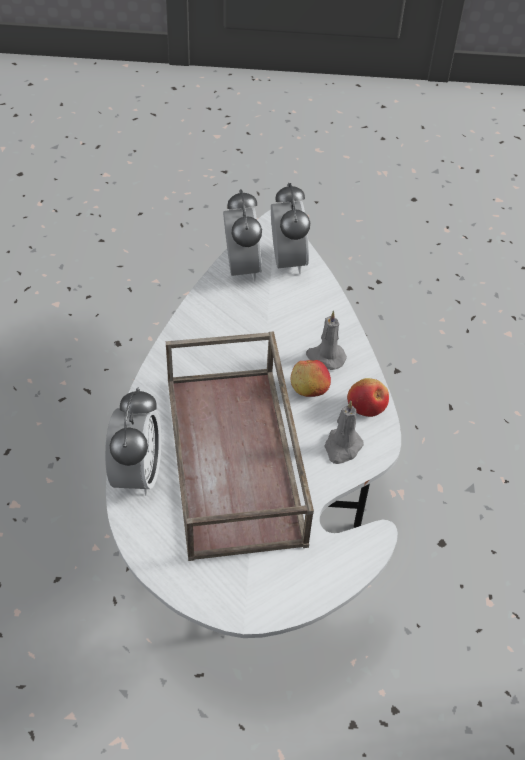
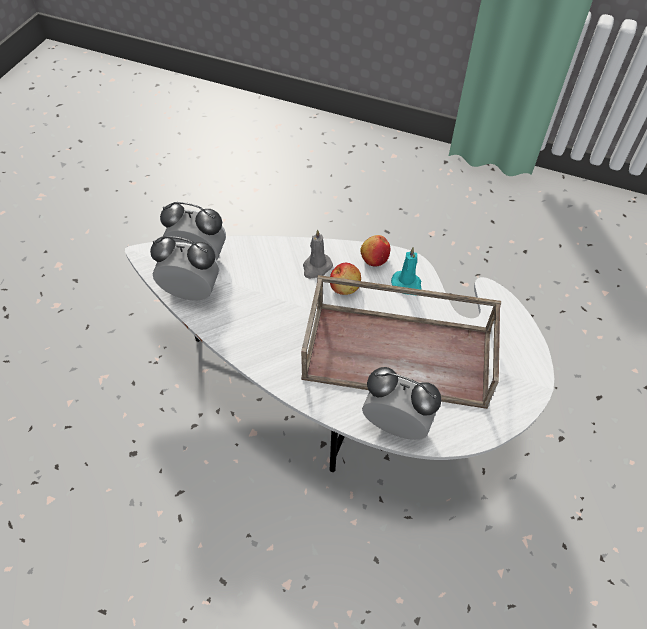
camera: 70 degrees left, 5 degrees up
grey candle [324,401,364,464] -> turquoise candle [391,247,422,296]

